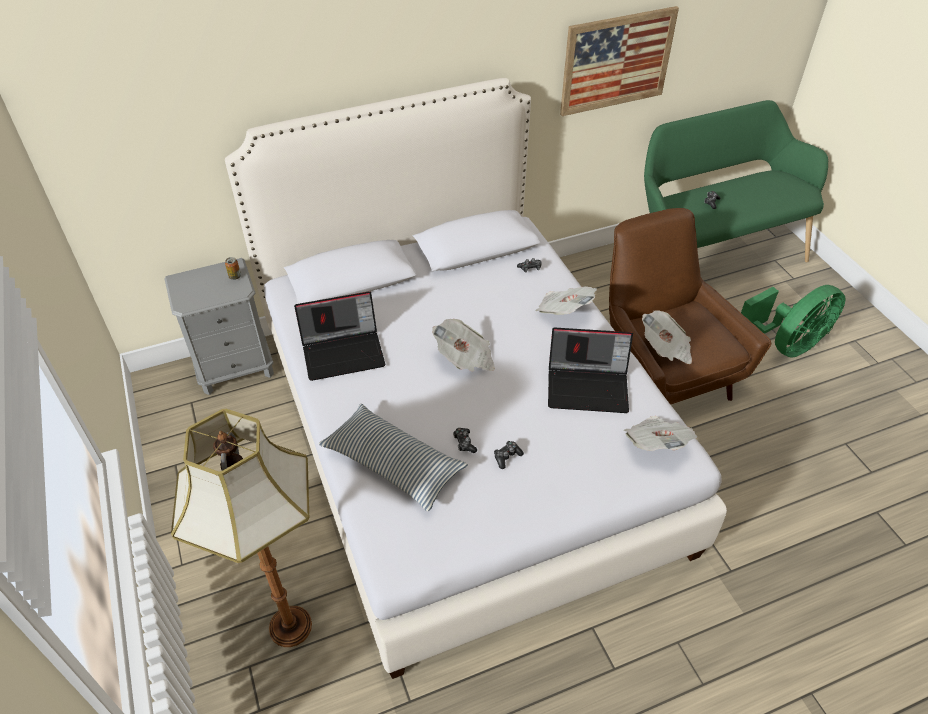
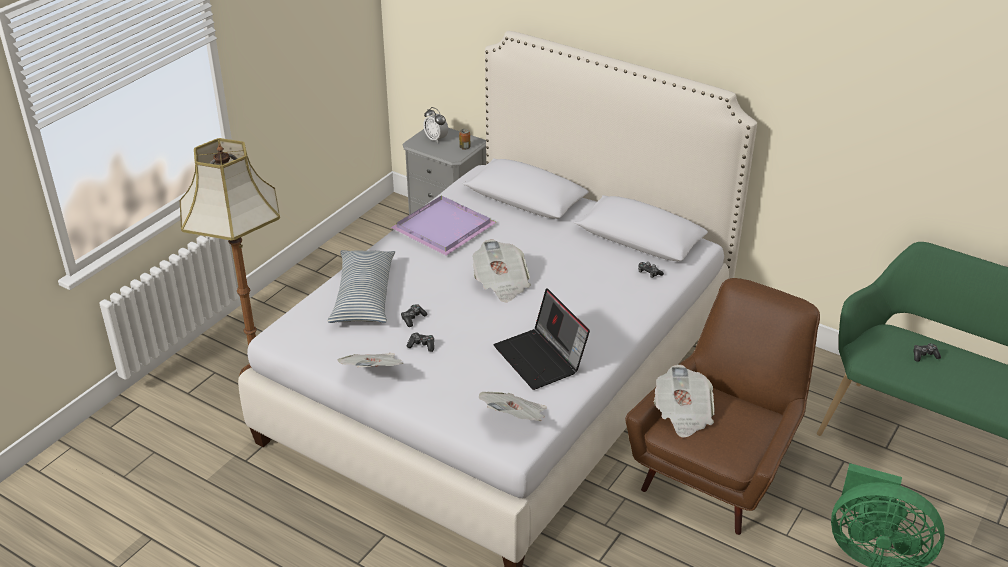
camera: 55 degrees right, 10 degrees down
laptop [294,291,385,381] -> purple tray [390,195,496,255]
newspaper [535,286,597,315] -> newspaper moved to [338,353,403,367]
picture [560,6,679,116] -> none
none -> alarm clock [423,107,448,143]

